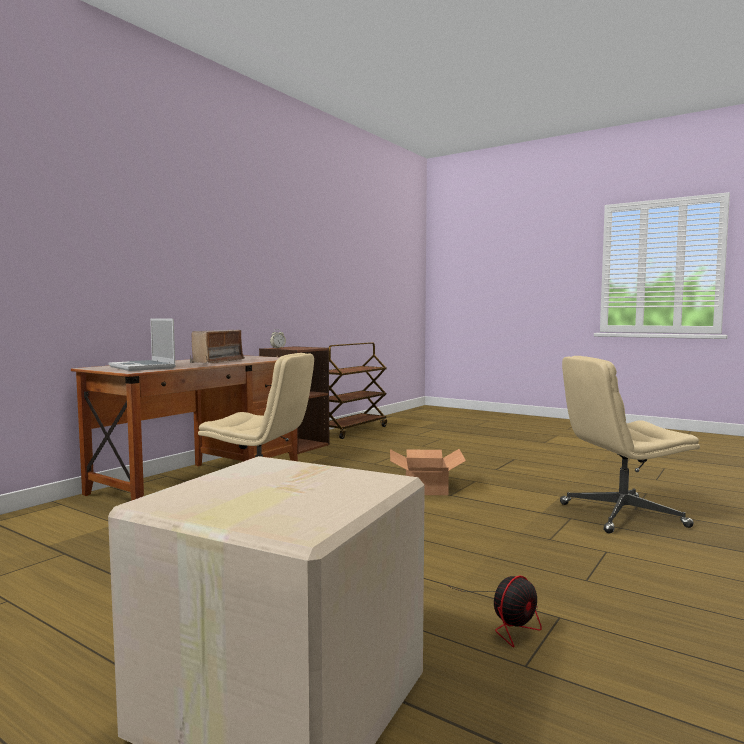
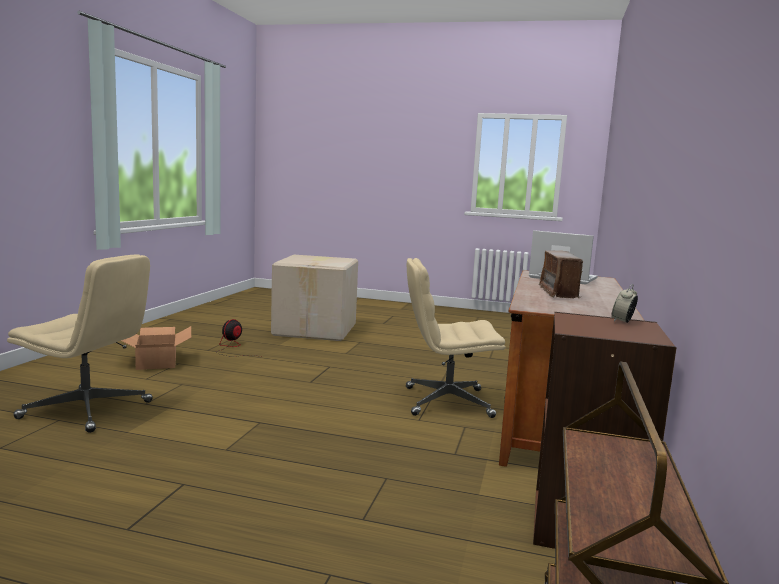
camera: 160 degrees right, 5 degrees up
cardboard box [390,449,466,495] -> cardboard box moved to [121,326,191,370]
beige office chair [560,356,700,534] -> beige office chair turned 45 degrees clockwise [7,254,153,433]

